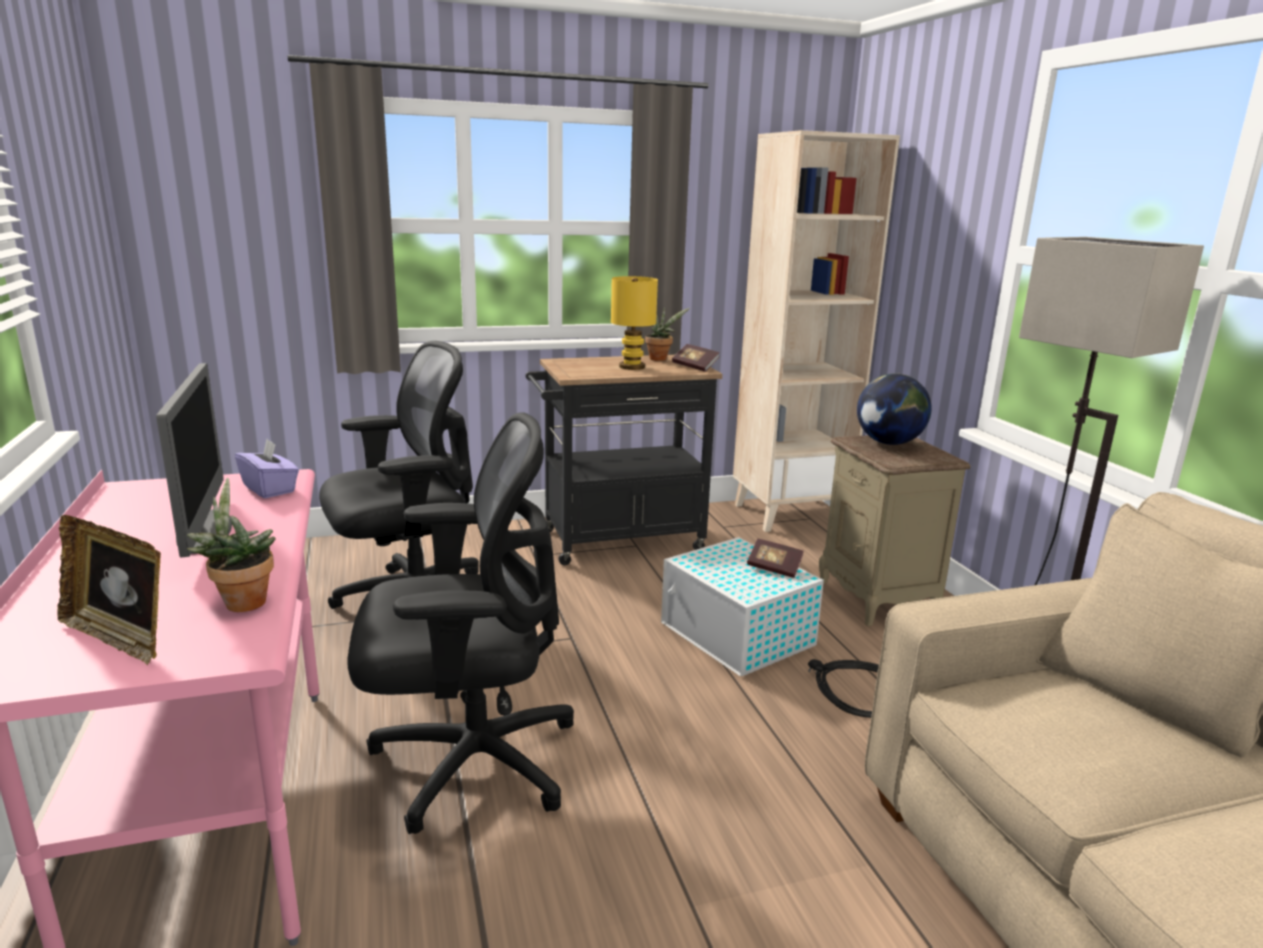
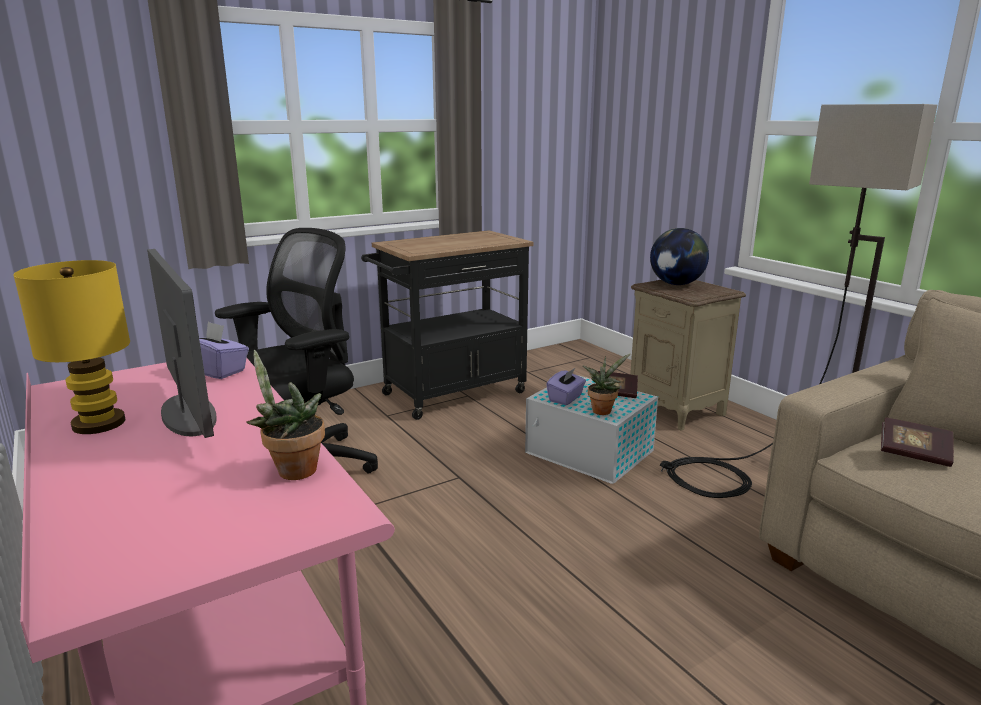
camera: 15 degrees left, 0 degrees up
picture frame [57,515,161,665] -> none
black office chair [347,412,574,834] -> none
yellow table lamp [611,276,658,370] -> yellow table lamp moved to [13,260,130,434]
potted plant [645,307,690,361] -> potted plant moved to [583,353,631,415]
book [672,344,720,372] -> book moved to [881,417,954,467]
beige bookcase [733,130,900,532] -> none
none -> purple tissue box [546,368,586,405]

